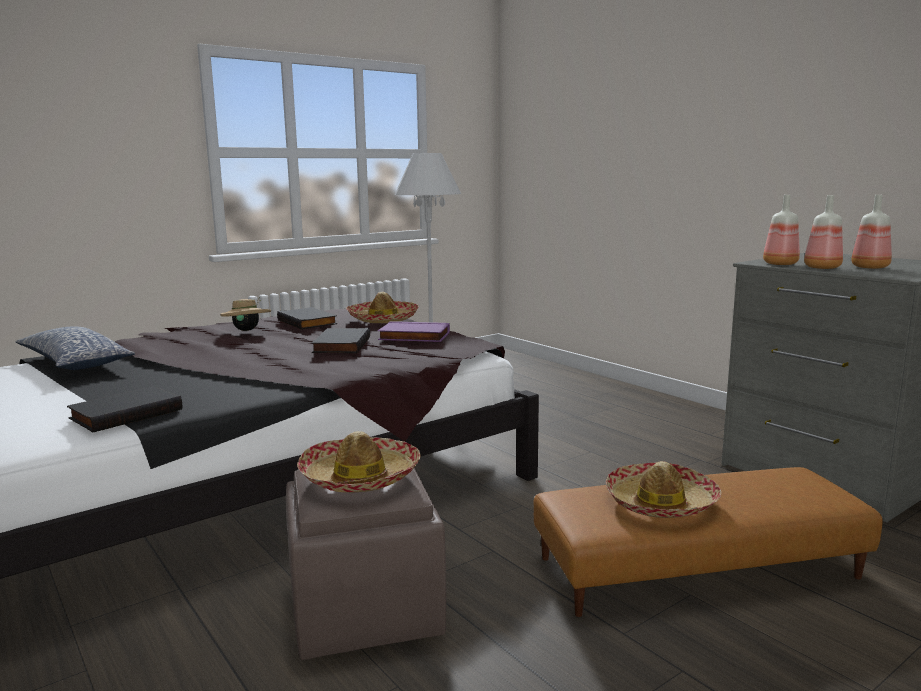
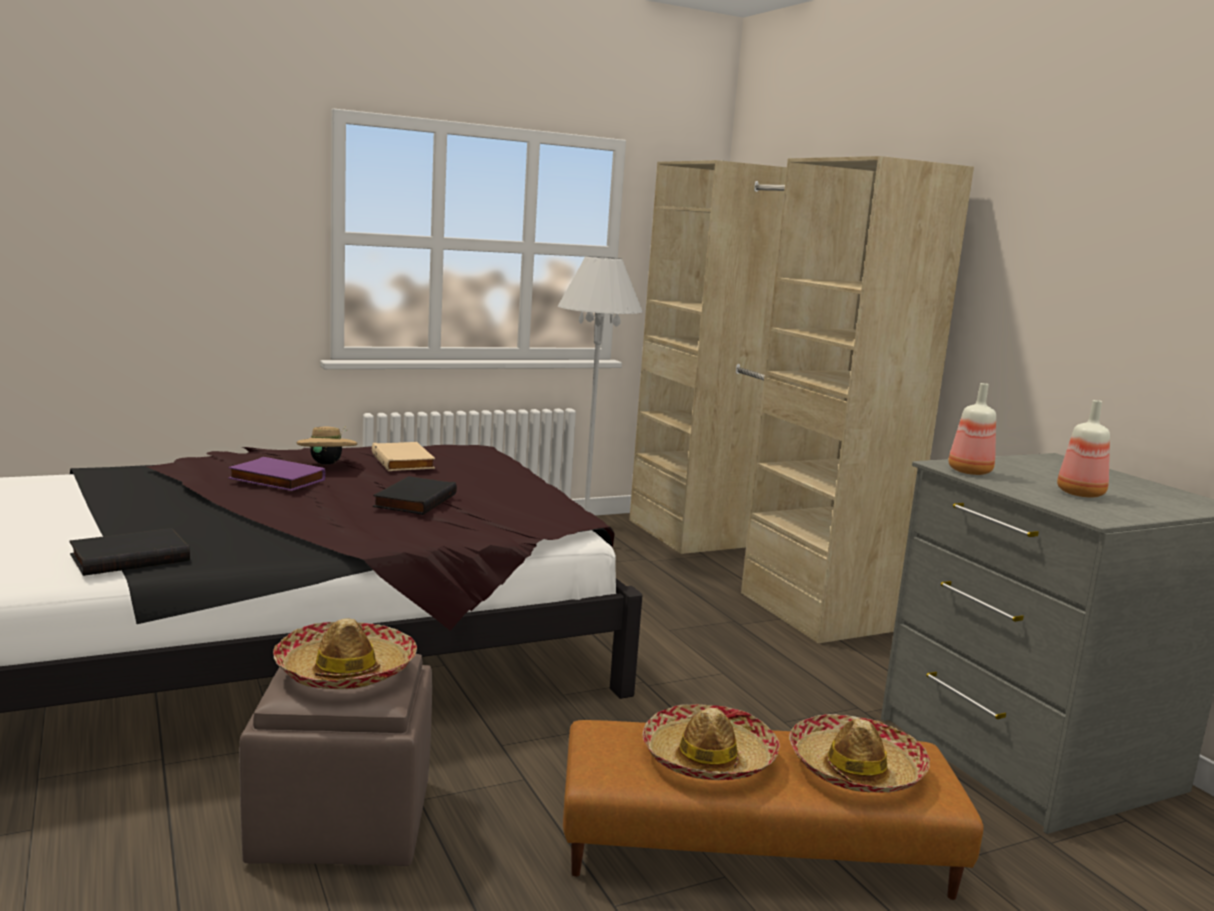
camera: 10 degrees right, 0 degrees up
pillow [15,327,135,370] -> none
black book [277,307,337,330] -> beige book [372,442,435,471]
hat [346,292,419,323] -> hat moved to [789,714,930,793]
purple book [378,321,450,342] -> purple book moved to [228,457,326,491]
bottle [804,195,843,269] -> none
none -> beige wardrobe [629,156,974,643]

